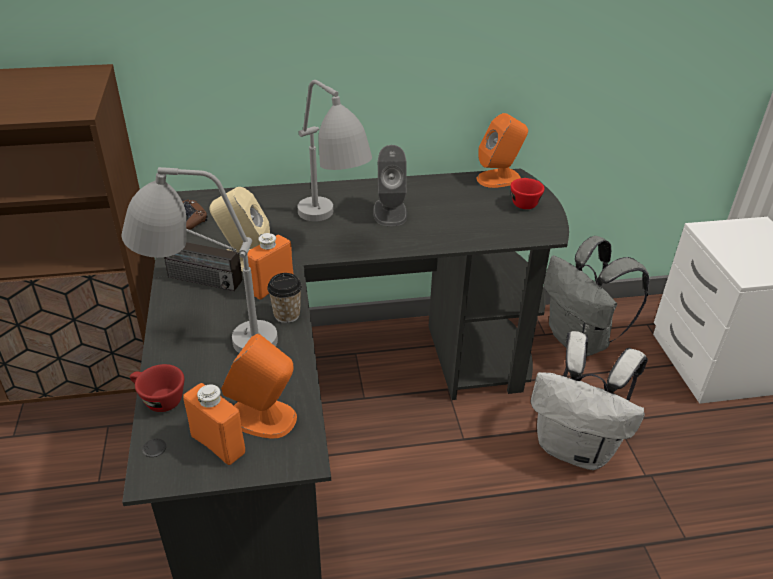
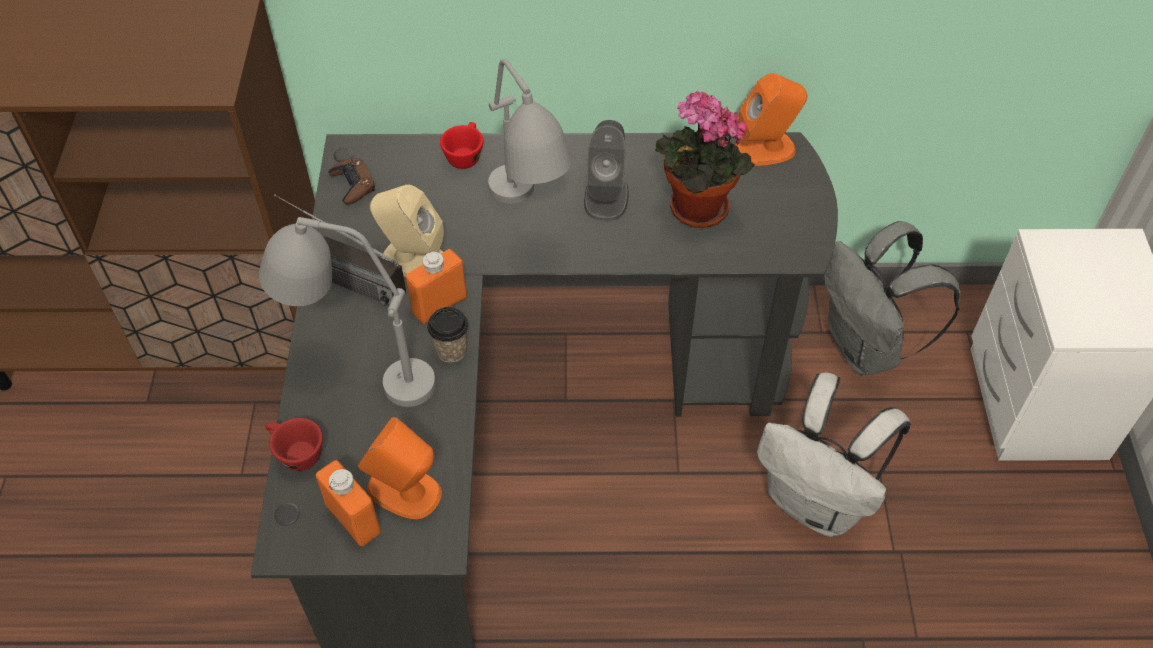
camera: 10 degrees right, 15 degrees up
red cup [511,178,545,209] -> red cup moved to [440,122,483,169]
none -> potted plant [655,91,755,228]

